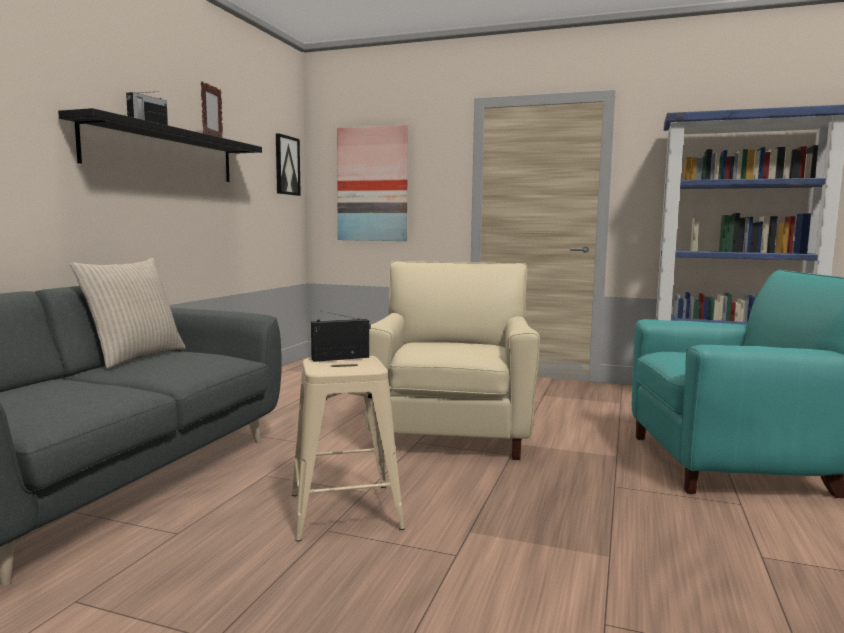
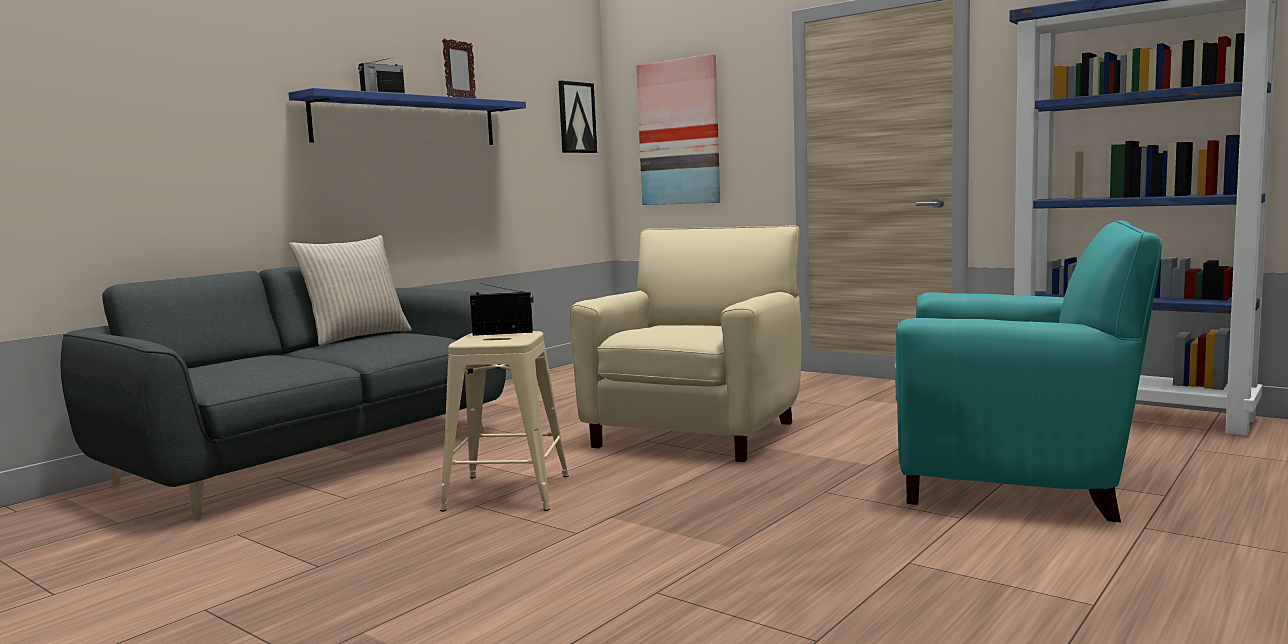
camera: 20 degrees right, 0 degrees up
black shelf [58,108,262,182] -> blue shelf [289,88,526,145]

